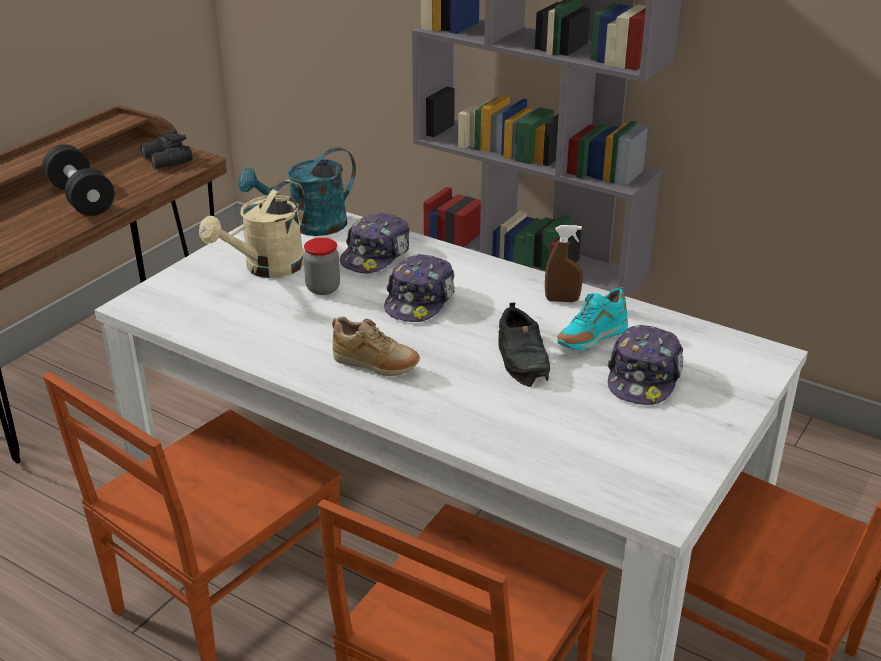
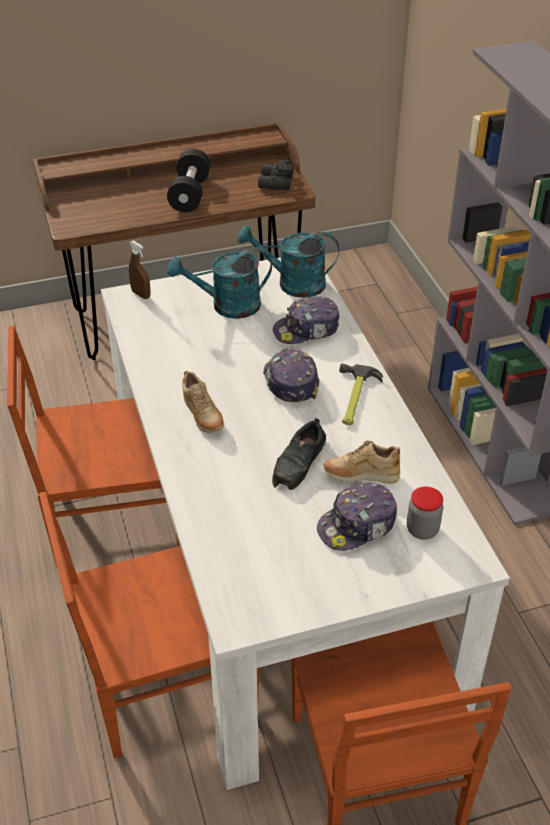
camera: 40 degrees right, 10 degrees up
beige watering can [199,180,305,278] -> turquoise watering can [167,247,272,319]
jar [303,238,340,295] -> jar moved to [407,487,443,540]
cap [384,254,455,322] -> cap turned 105 degrees clockwise [263,349,320,402]
brown spray bottle [545,225,583,302] -> brown spray bottle moved to [129,241,151,299]
turquoise shoe [557,287,628,350] -> beige shoe [323,440,400,484]
none -> hammer [339,364,383,425]

